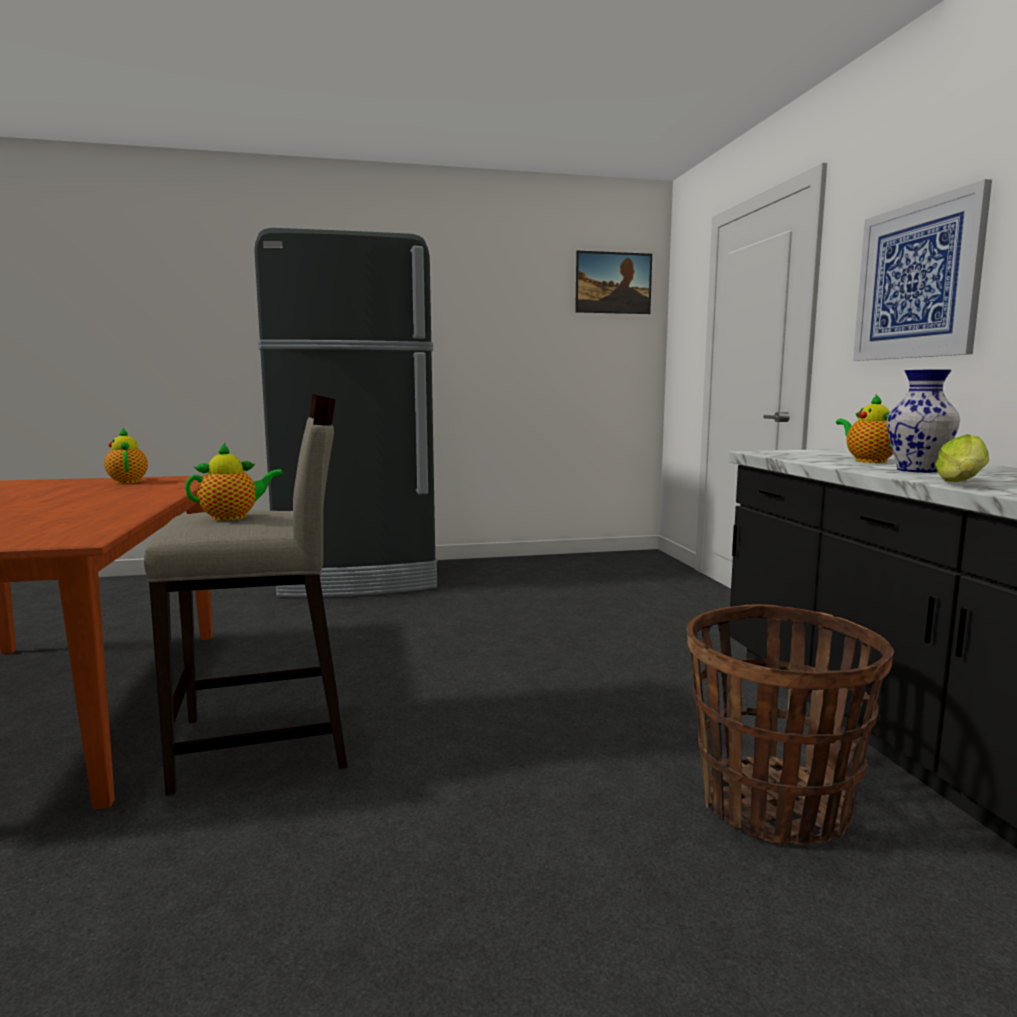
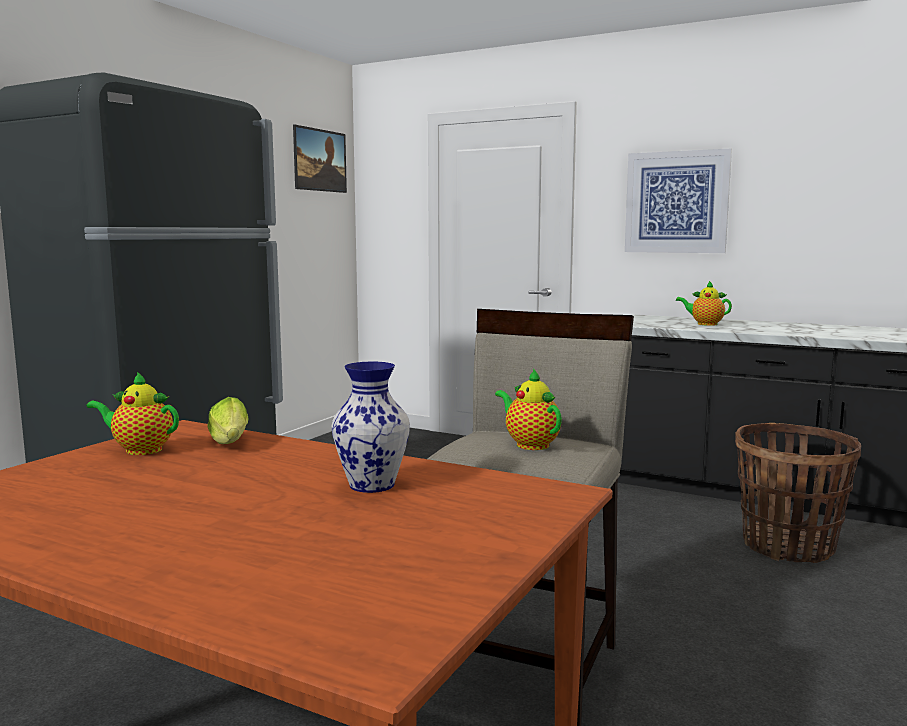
camera: 50 degrees left, 0 degrees up
teapot [185,442,284,521] -> teapot turned 45 degrees counterclockwise [495,368,562,450]
vase [887,369,960,473] -> vase moved to [331,362,410,493]
lettuce [935,434,989,482] -> lettuce moved to [207,397,249,444]

